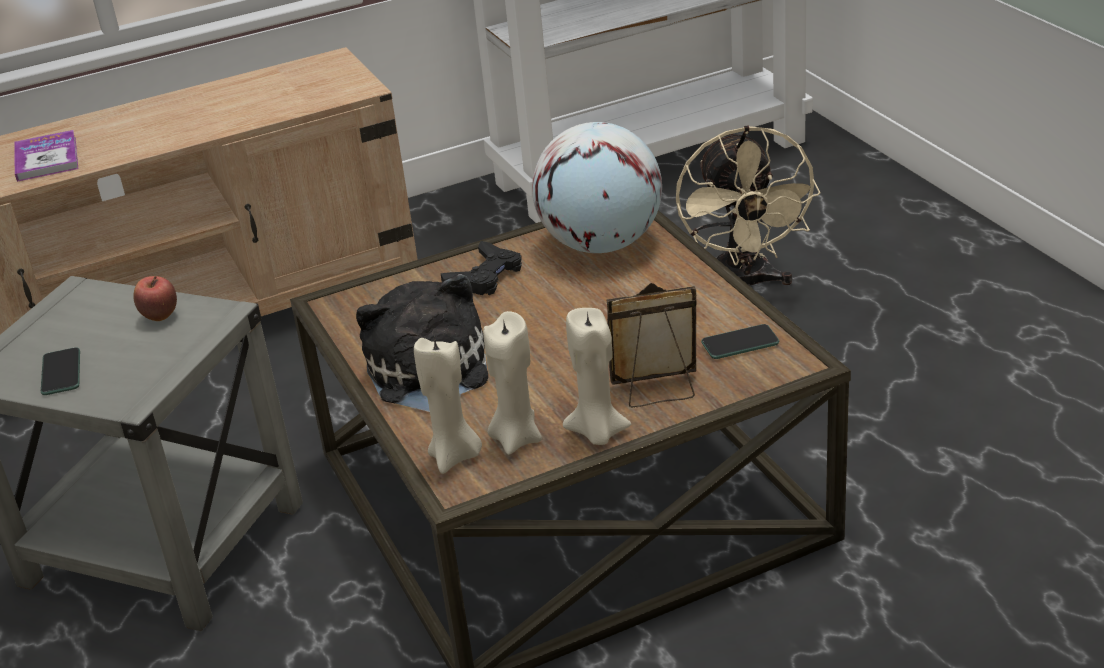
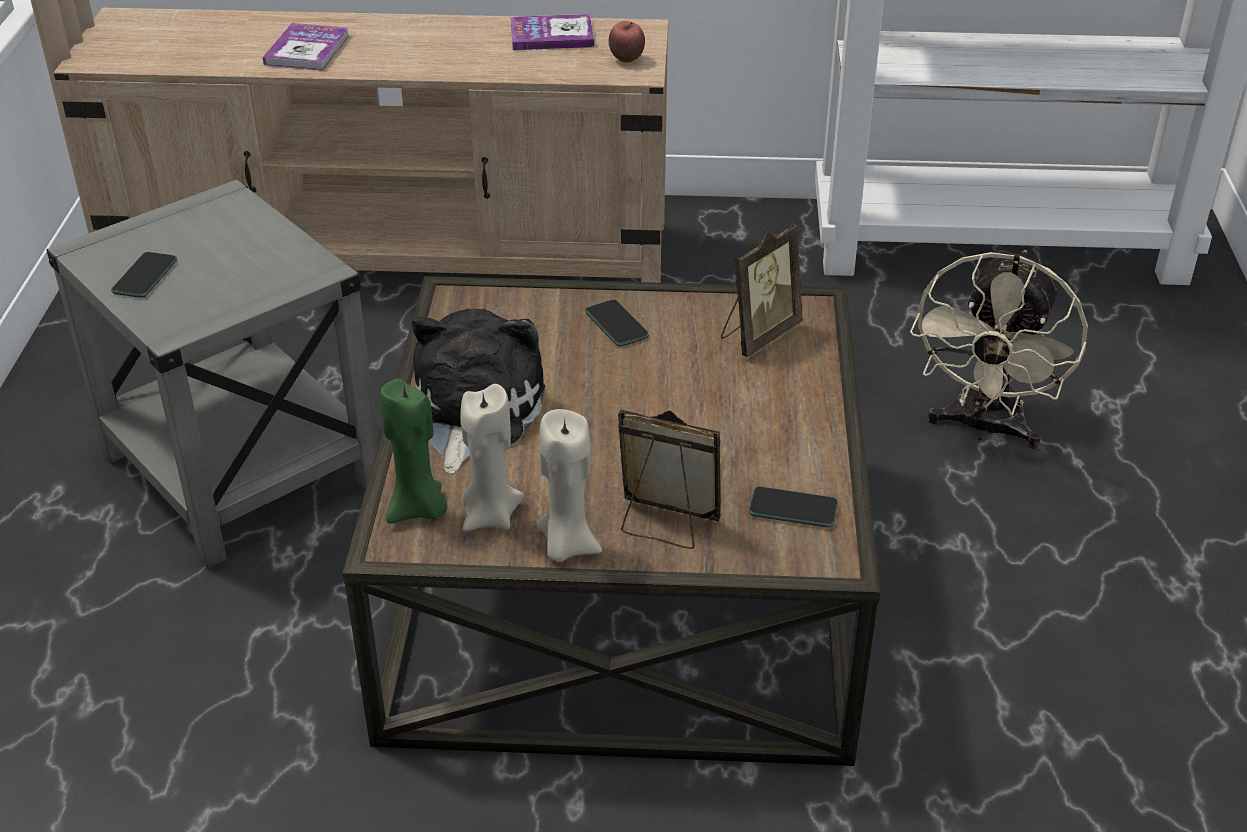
camera: 25 degrees right, 5 degrees up
apple [133,276,177,321] -> apple moved to [609,21,645,63]
beige candle [414,337,482,474] -> green candle [380,379,447,524]
black game controller [440,241,522,295] -> phone [585,300,649,347]
globe [532,122,662,253] -> picture frame [721,224,802,357]
none -> book [511,14,594,50]

